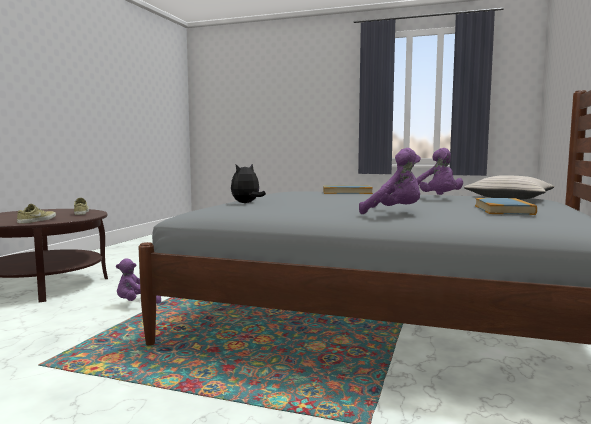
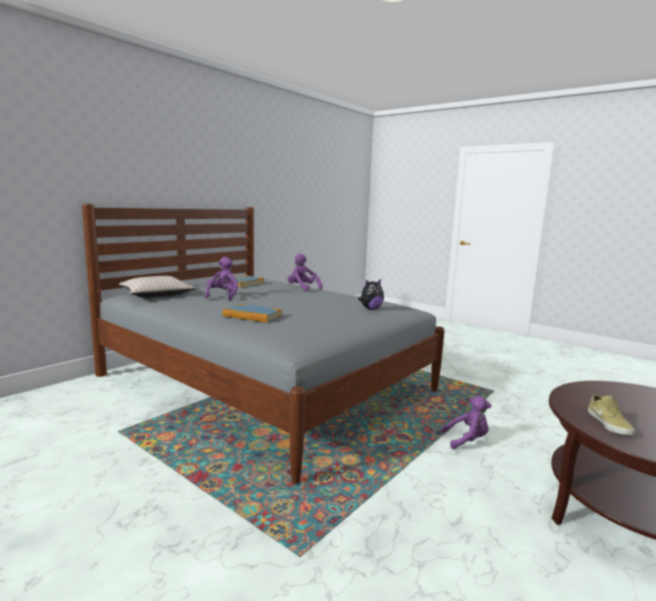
camera: 160 degrees left, 5 degrees up
beige shoe [17,204,56,223] -> none

